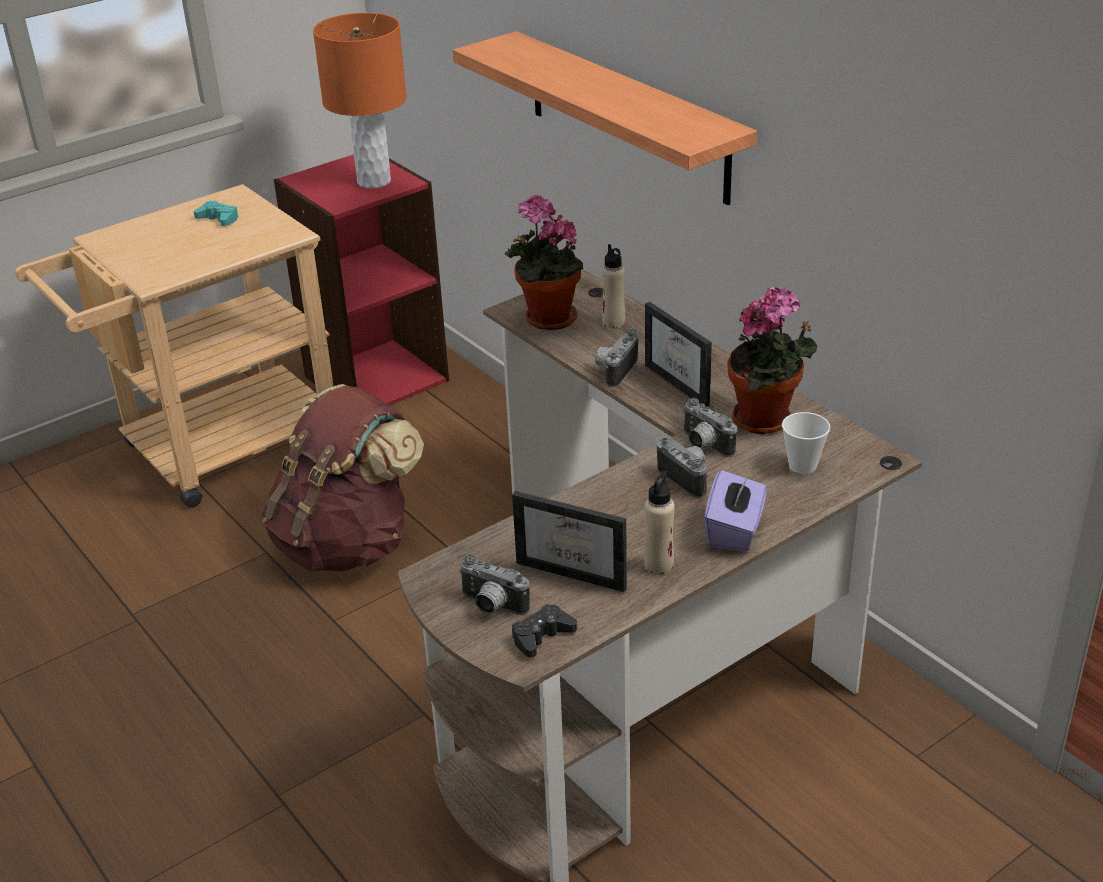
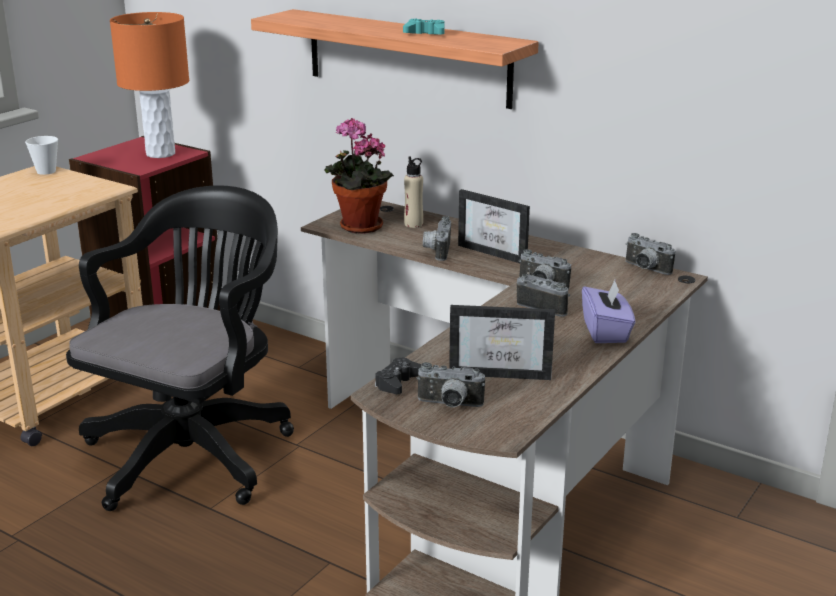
camera: 20 degrees left, 10 degrees down
turquoise game controller [194,201,239,226] -> turquoise game controller moved to [403,18,445,35]
brown backpack [260,384,424,572] -> black office chair [66,185,294,511]
black game controller [512,604,577,658] -> black game controller moved to [375,358,421,394]
beige bottle [644,471,675,575] -> none
potted plant [728,287,817,434] -> none
cup [782,412,830,474] -> cup moved to [25,136,58,175]
none -> camera [626,233,676,275]

